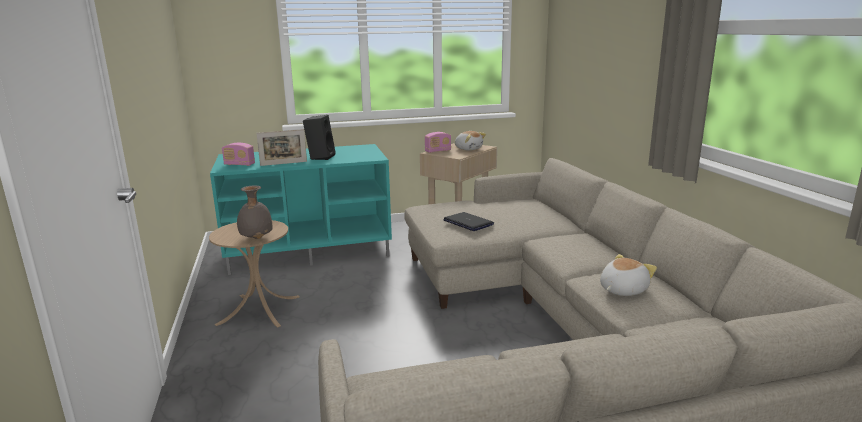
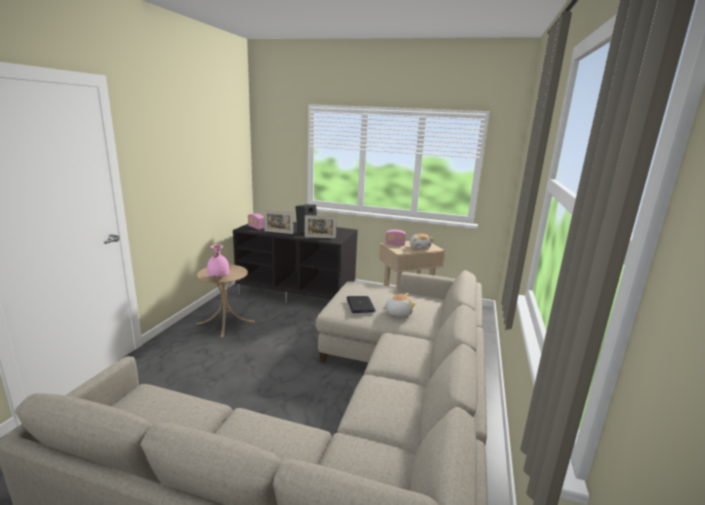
camera: 30 degrees right, 0 degrees up
turquoise tv stand [210,144,392,275] -> black tv stand [233,222,358,303]
grey vase [237,185,273,239] -> pink vase [207,245,229,279]
plush toy [600,254,657,296] -> plush toy moved to [383,293,416,316]
none -> picture frame [305,215,337,238]

